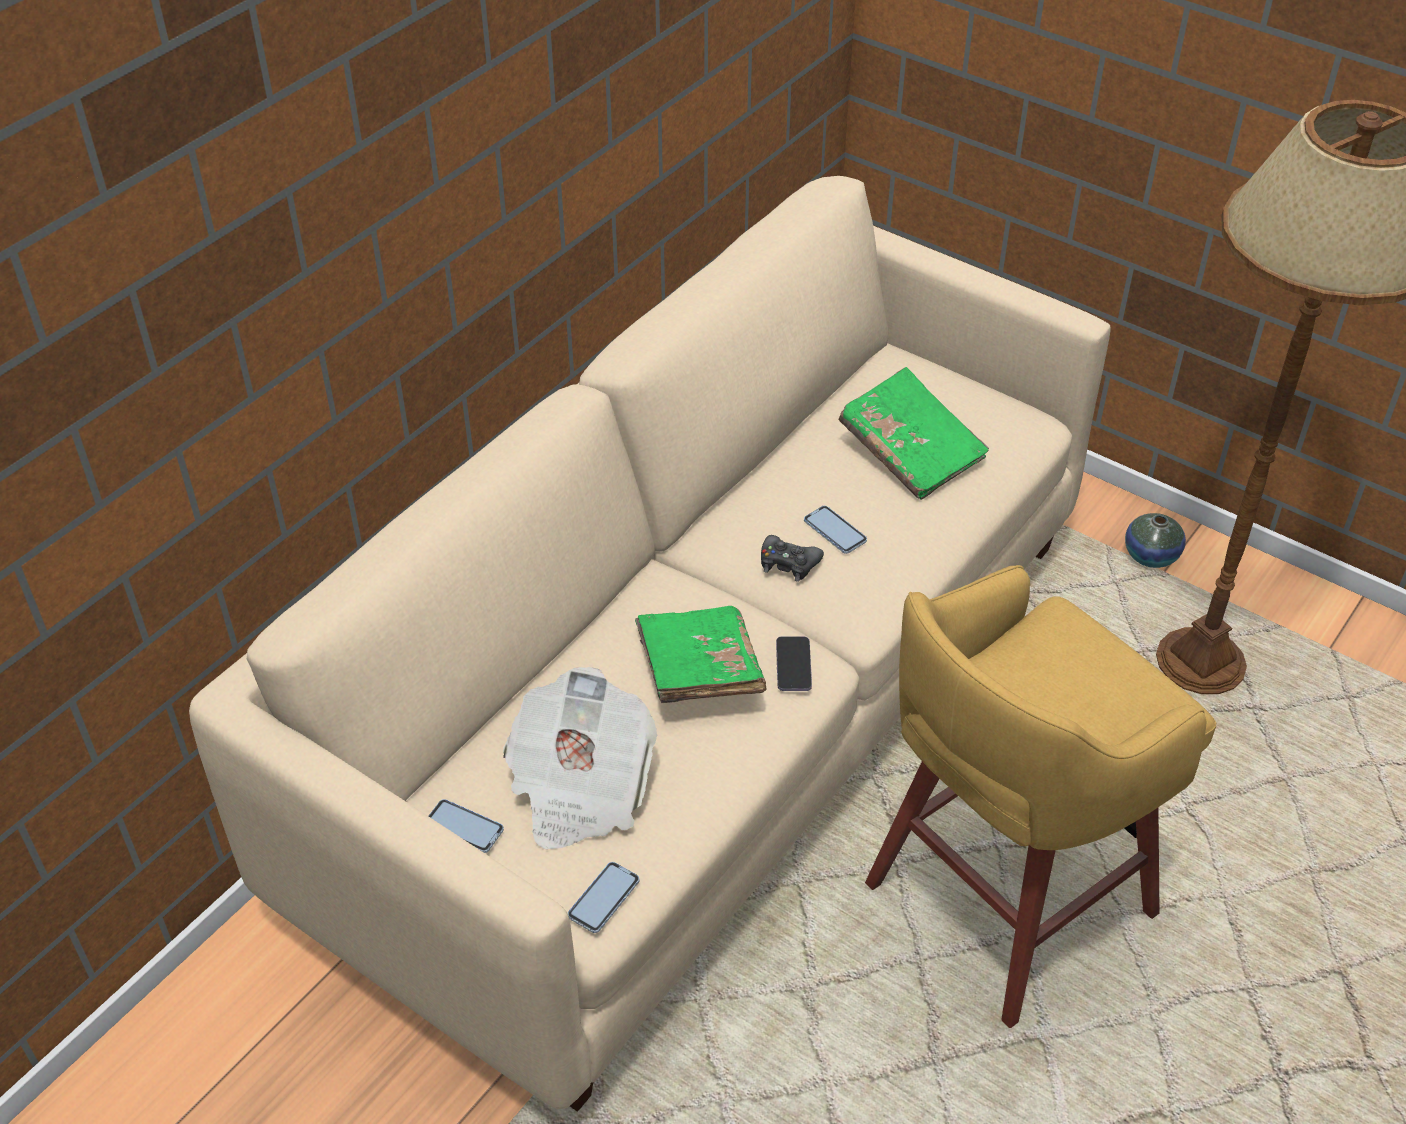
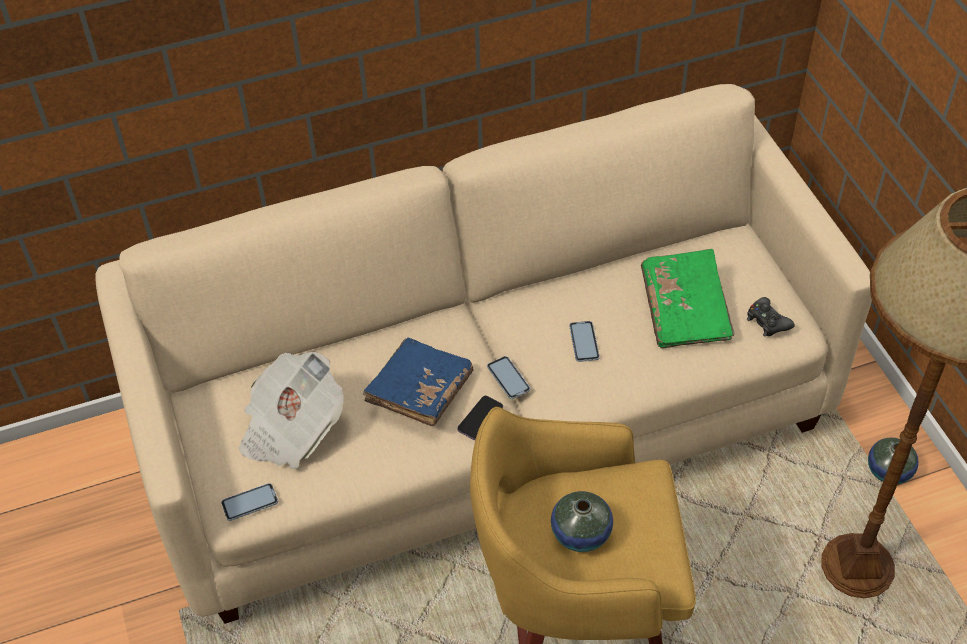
camera: 35 degrees right, 5 degrees up
phone [428,799,504,853] -> phone moved to [487,356,530,399]
green book [635,606,767,703] -> blue book [363,338,473,426]
black game controller [761,535,824,582] -> black game controller moved to [747,297,795,337]
none -> vase [551,491,613,552]

